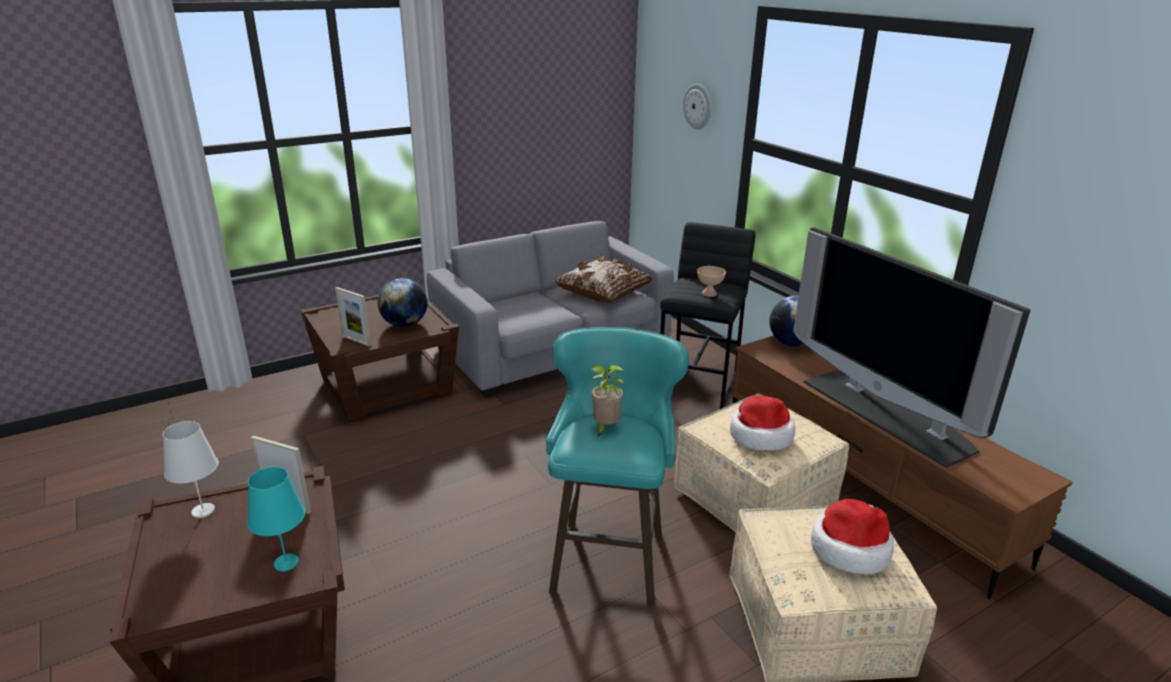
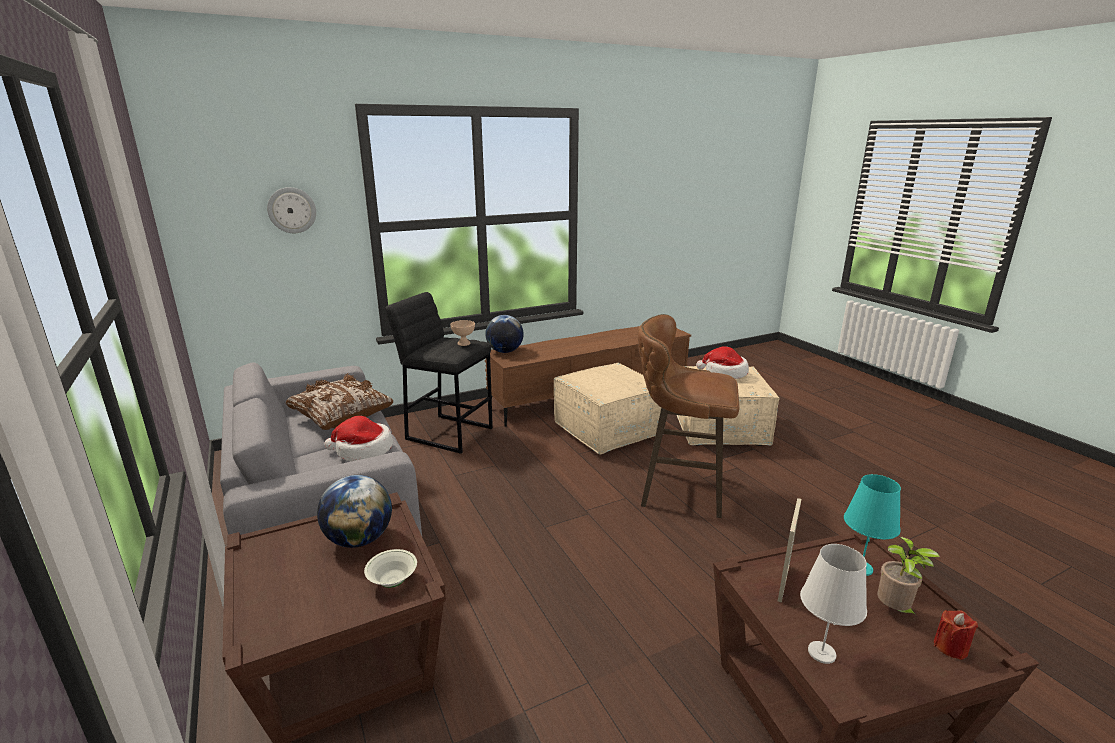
camera: 85 degrees left, 5 degrees down
picture frame [335,287,371,346] -> white bowl [364,549,417,588]
turquoise stool [546,327,689,607] -> brown stool [638,314,739,518]
potted plant [590,365,624,436] -> potted plant moved to [878,537,940,617]
hat [730,395,795,451] -> hat moved to [324,416,393,461]
television [793,227,1031,468] -> none
none -> red candle [934,610,978,660]

